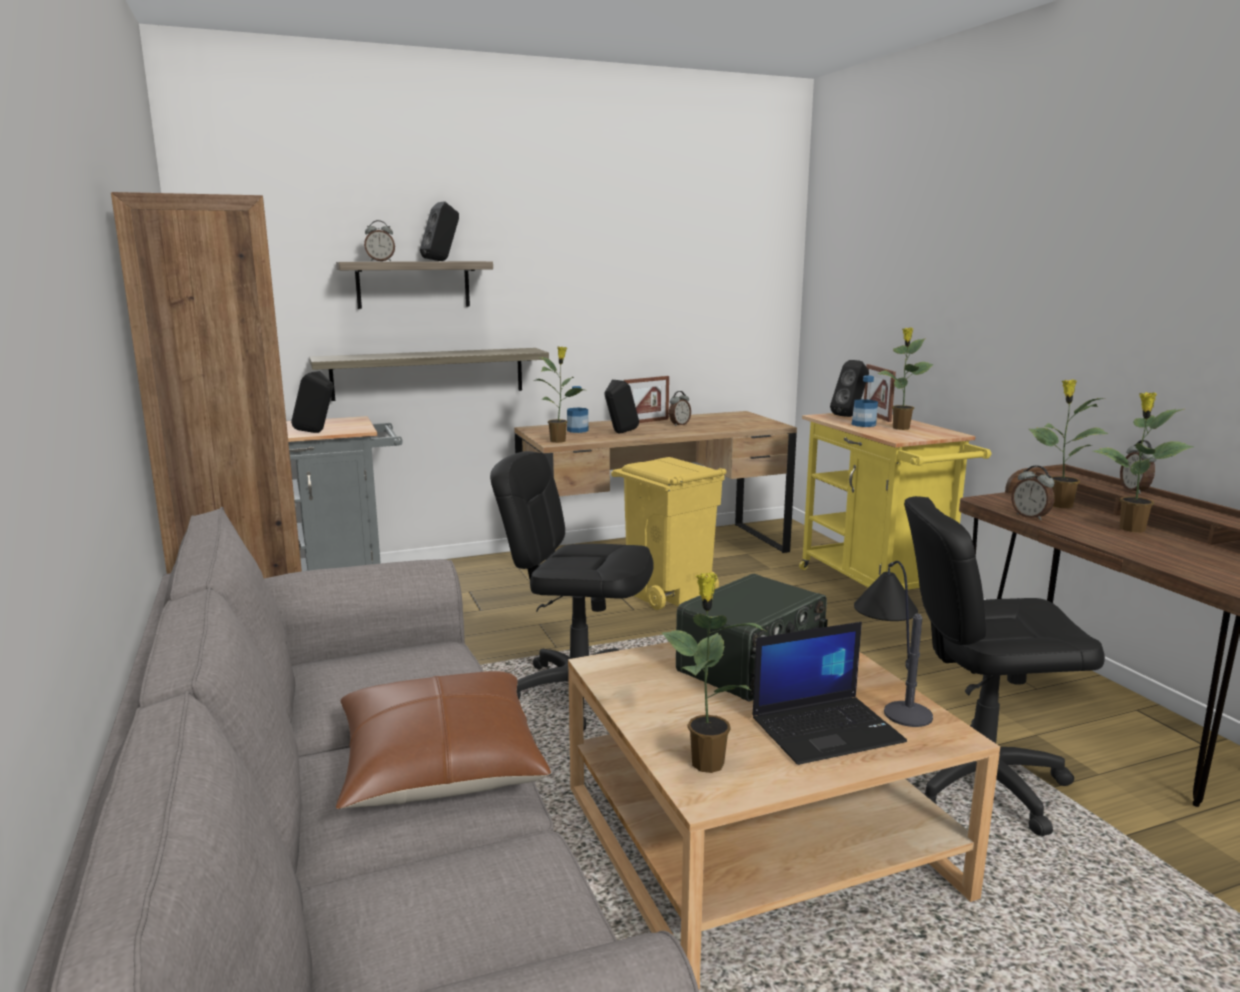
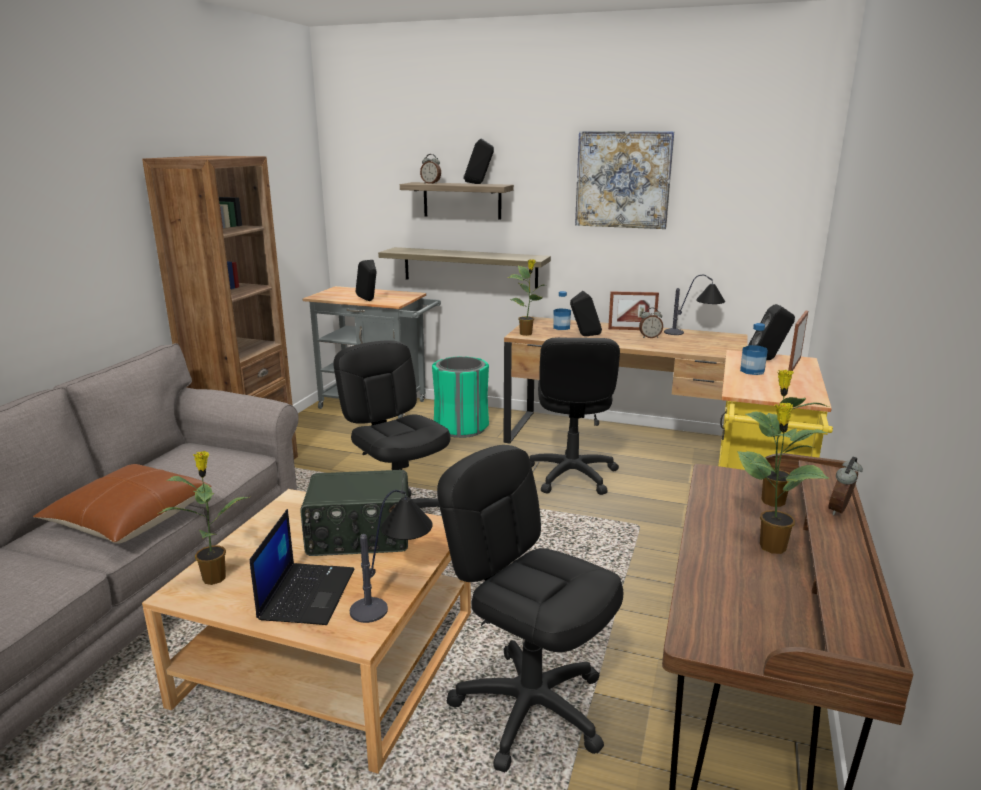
camera: 40 degrees right, 5 degrees up
yellow trash can [611,457,726,610] -> black office chair [530,337,620,495]
laptop [752,622,907,765] -> laptop turned 105 degrees counterclockwise [250,509,354,625]
potted plant [877,328,934,430] -> none
alarm clock [1011,466,1055,520] -> none
none -> green trash can [432,356,489,438]
none -> picture [575,131,674,229]
none -> table lamp [664,275,725,335]

